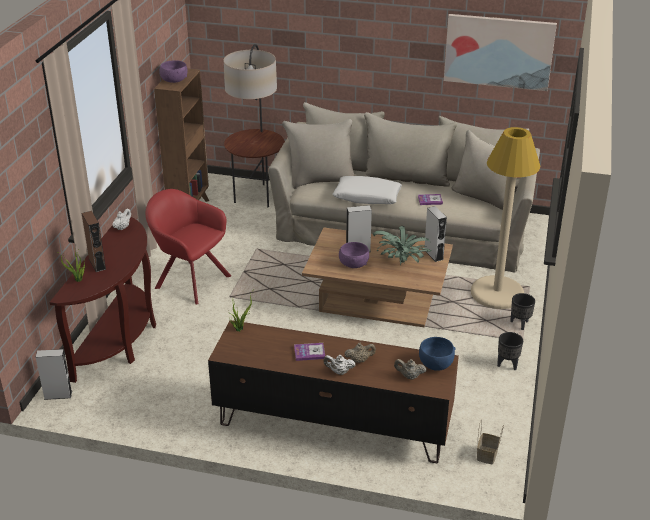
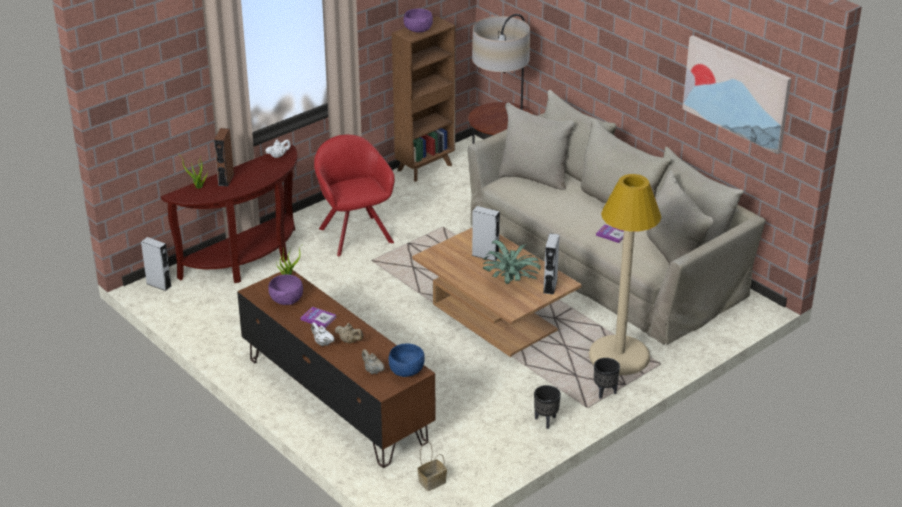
camera: 35 degrees right, 0 degrees up
white pillow [333,176,402,204] -> none
purple bowl [339,242,369,268] -> purple bowl moved to [268,274,303,305]

